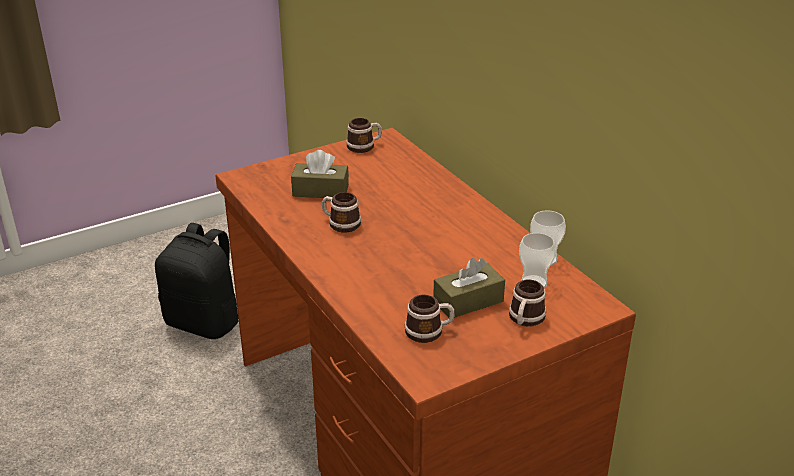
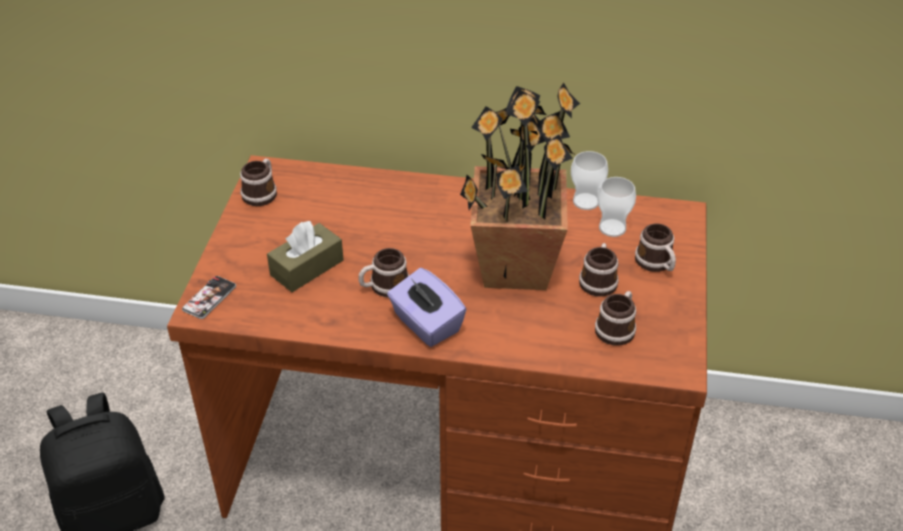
camera: 50 degrees left, 10 degrees up
brown tissue box [433,258,505,318] -> mug [579,243,619,297]
none -> phone [182,276,236,319]
none -> purple tissue box [387,268,466,347]
none -> potted plant [460,82,580,290]

